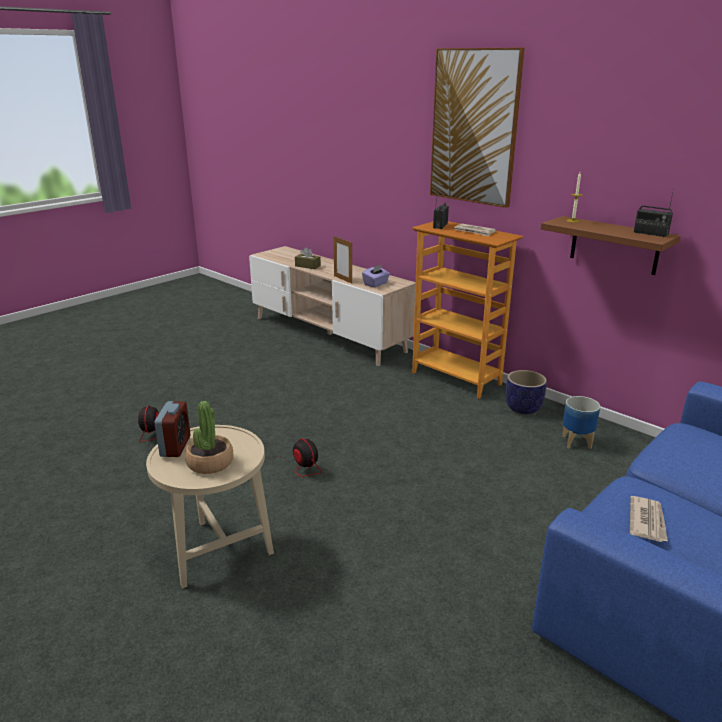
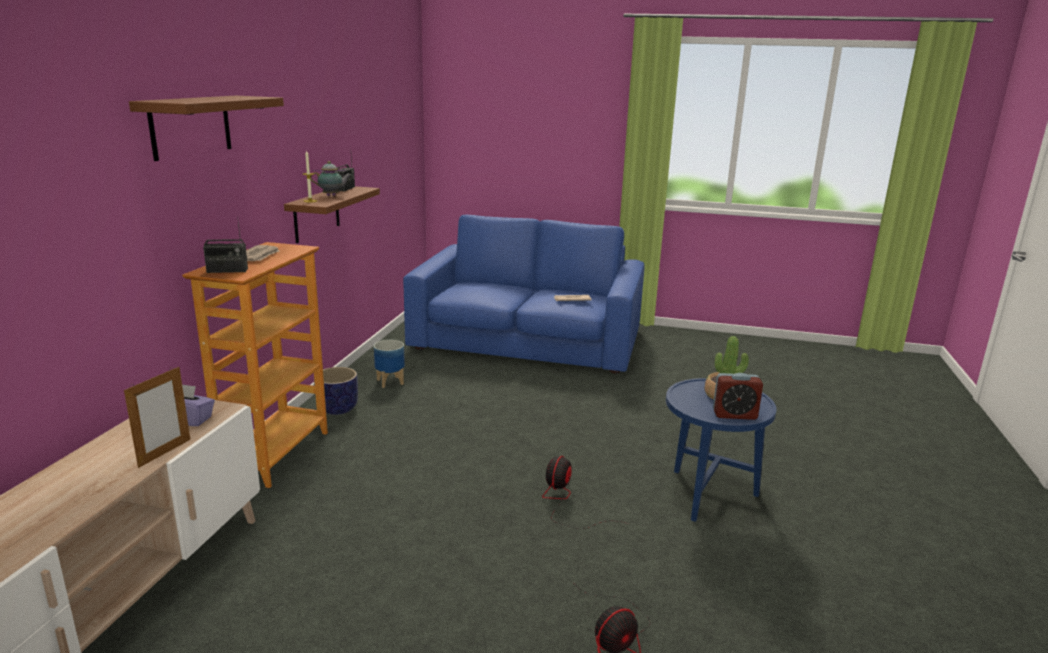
camera: 120 degrees left, 5 degrees down
beige side table [146,425,274,589] -> blue side table [666,378,777,522]
alarm clock [155,401,190,457] -> alarm clock turned 150 degrees counterclockwise [713,373,763,420]
brown tissue box [295,247,321,269] -> none
picture [430,48,525,208] -> brown shelf [129,96,284,161]
none -> teapot [310,161,351,196]

